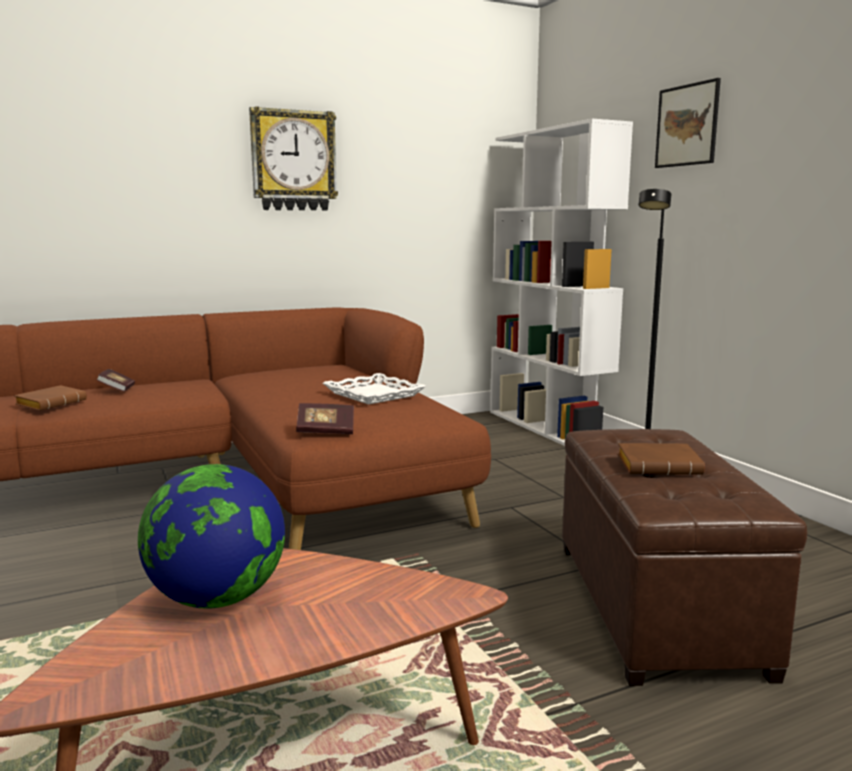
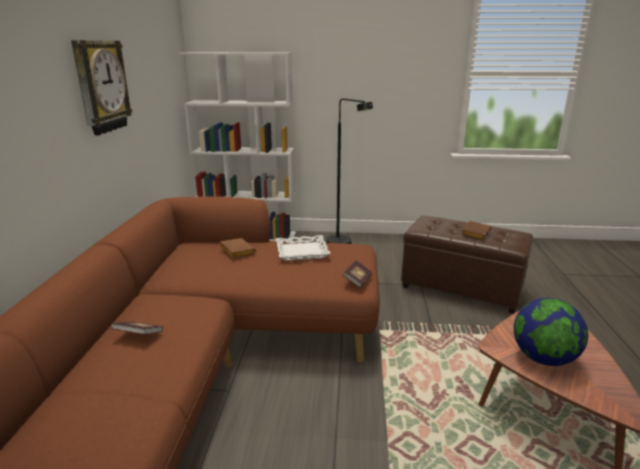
camera: 60 degrees left, 10 degrees up
brown book [14,385,87,411] -> brown book moved to [220,238,256,258]
picture [655,78,721,168] -> none

